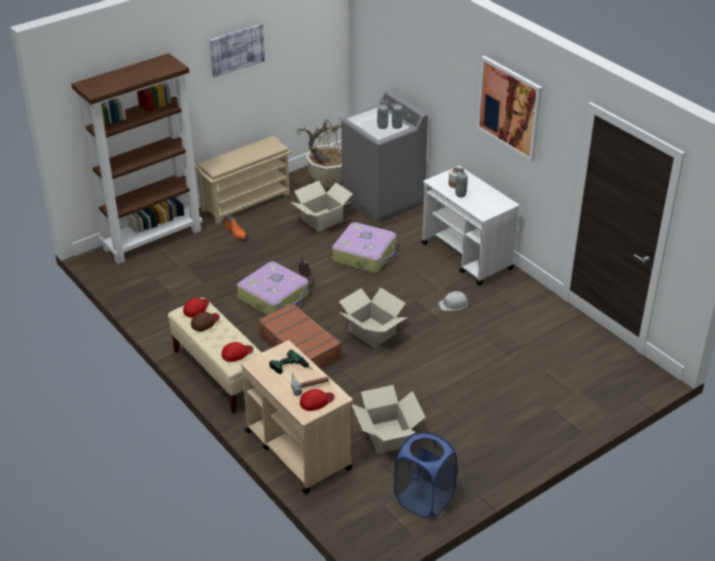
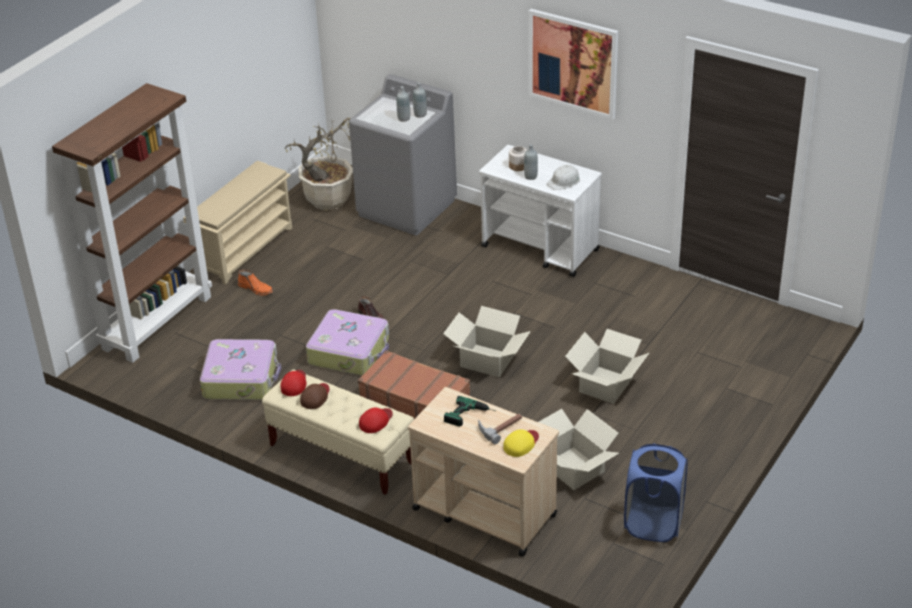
camera: 20 degrees left, 0 degrees up
picture [210,24,265,78] -> none
cardboard box [291,181,353,232] -> cardboard box moved to [565,329,649,404]
red cap [300,389,335,411] -> yellow cap [503,429,539,457]
suitcase [332,222,396,273] -> suitcase moved to [200,339,281,400]
white hard hat [438,291,469,311] -> white hard hat moved to [547,165,580,190]

